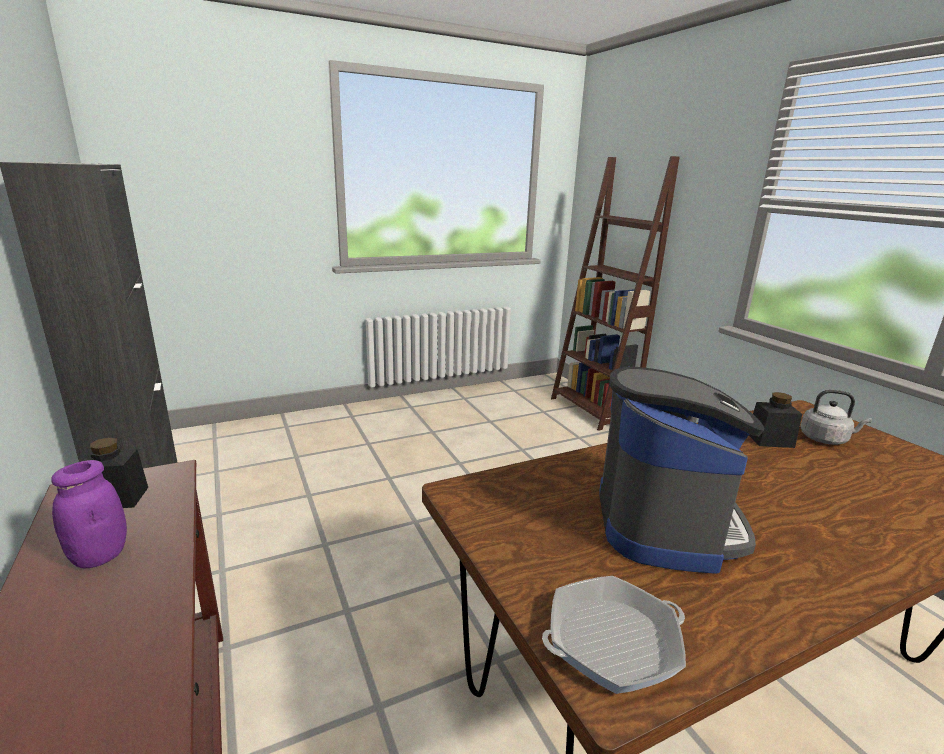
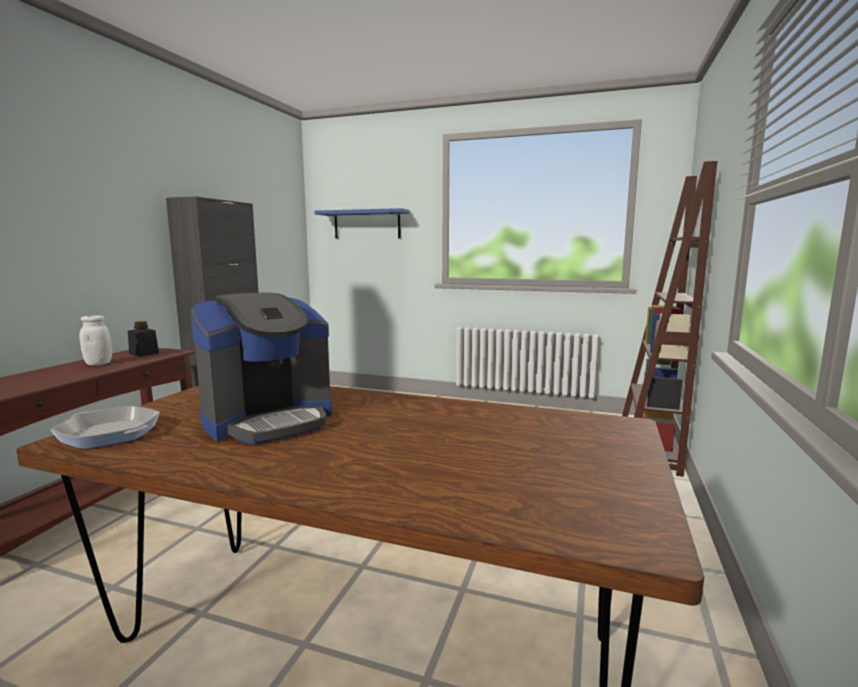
camera: 45 degrees right, 10 degrees down
purple jar [51,460,127,568] -> white jar [79,315,112,365]
black jar [749,392,802,448] -> none
grey kettle [800,390,872,445] -> none
none -> blue shelf [314,208,410,239]

